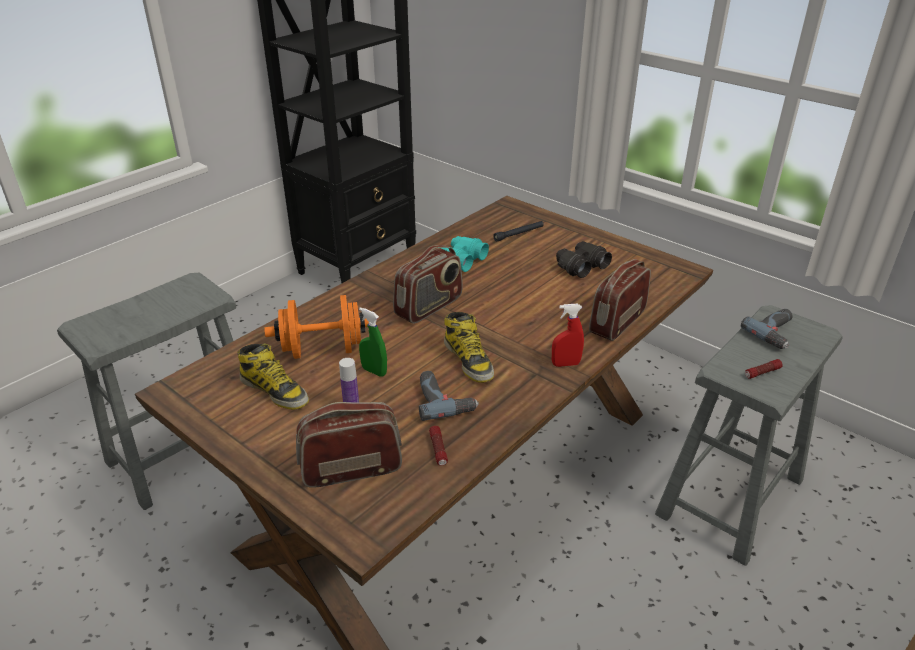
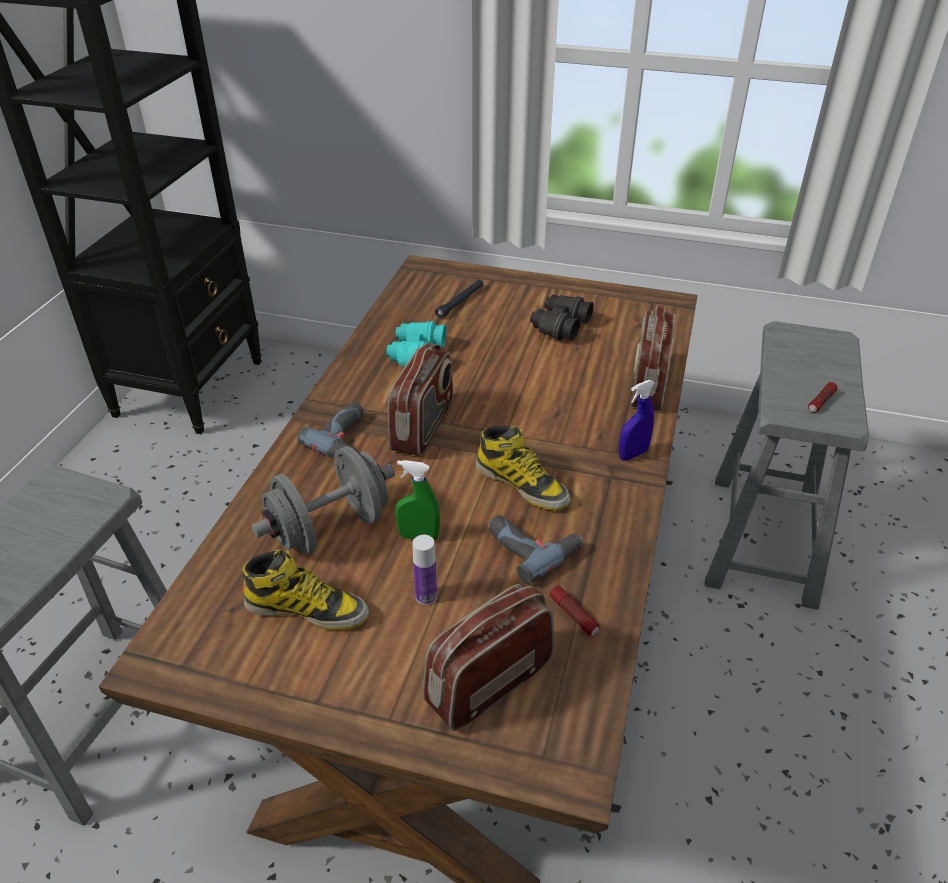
camera: 25 degrees left, 5 degrees up
orange dumbbell [264,295,369,359] -> grey dumbbell [252,446,395,554]
red spray bottle [552,304,584,367] -> blue spray bottle [619,380,655,461]
power drill [741,309,793,349] -> power drill moved to [297,402,364,457]

